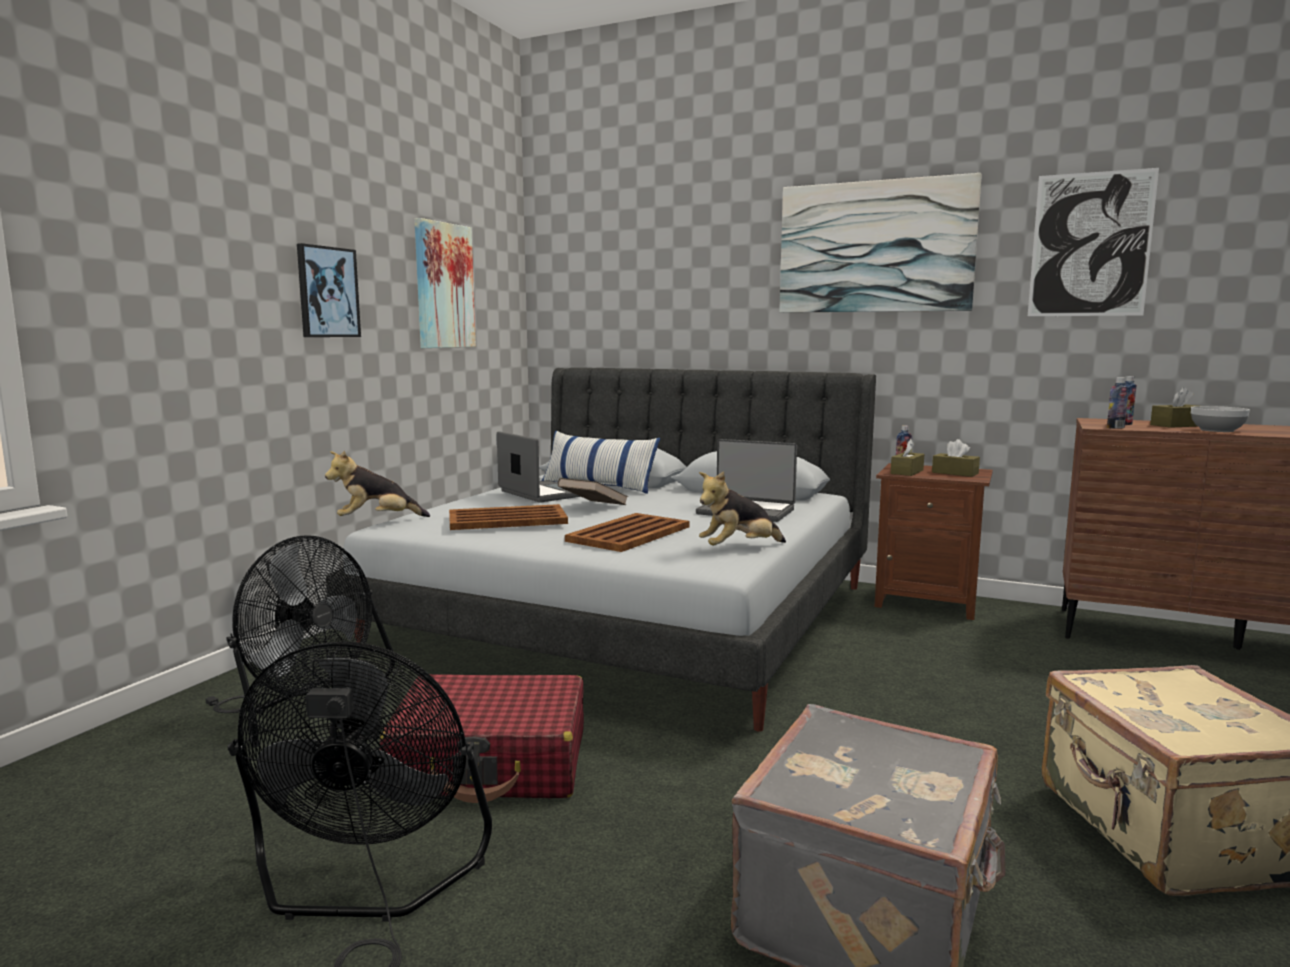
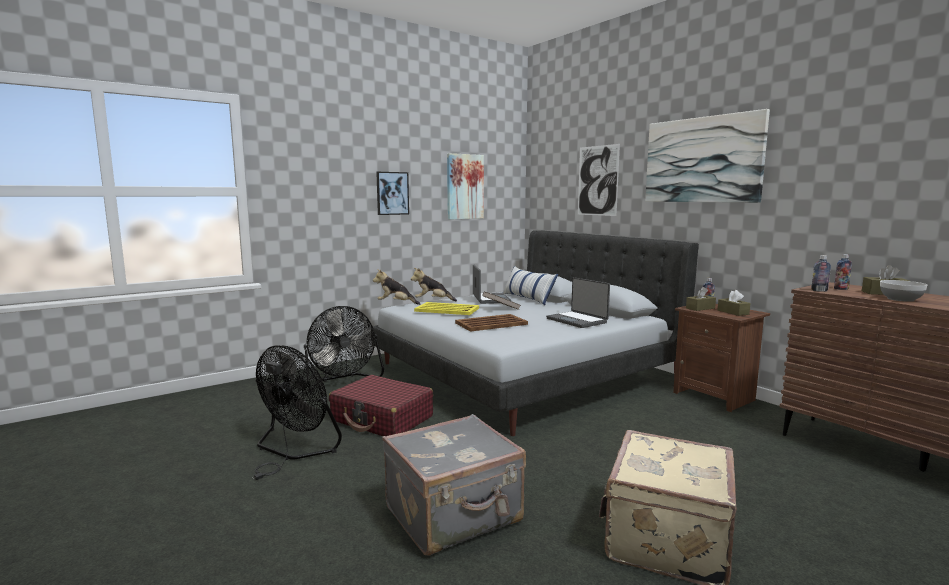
camera: 30 degrees right, 0 degrees up
brown tray [449,504,568,530] -> yellow tray [414,302,479,315]
plush toy [699,471,786,545] -> plush toy moved to [411,268,457,301]
picture [1028,168,1159,316] -> picture moved to [578,144,620,216]

